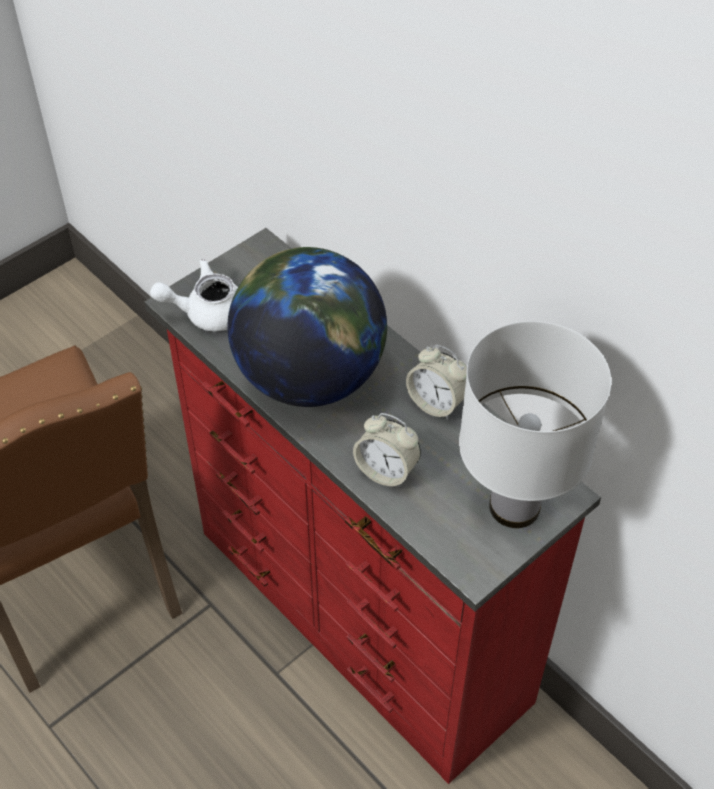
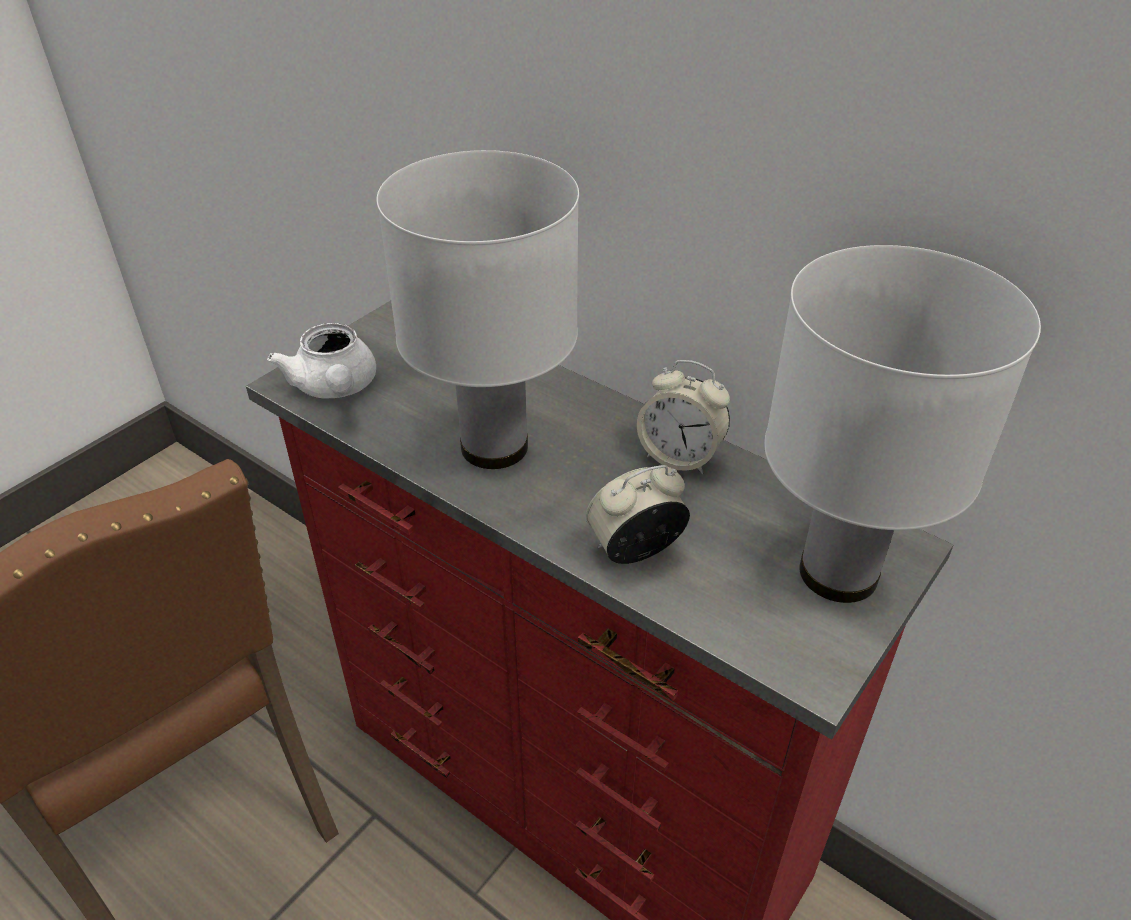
camera: 10 degrees left, 10 degrees down
white teapot [150,259,238,331] -> white teapot turned 90 degrees counterclockwise [267,323,376,398]
globe [227,247,387,407] -> white table lamp [377,150,579,469]
alarm clock [353,413,421,488] -> alarm clock turned 135 degrees clockwise [586,465,690,564]

